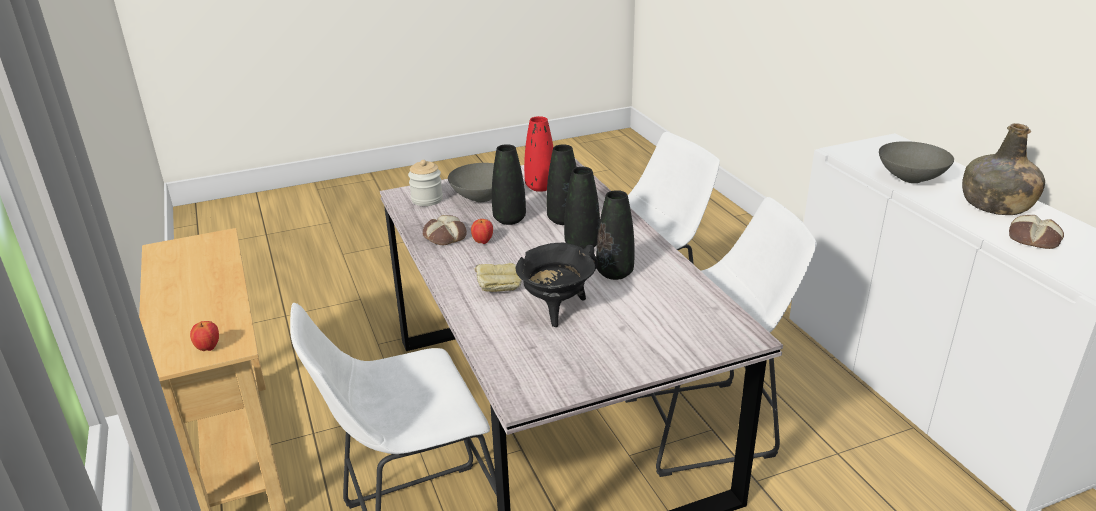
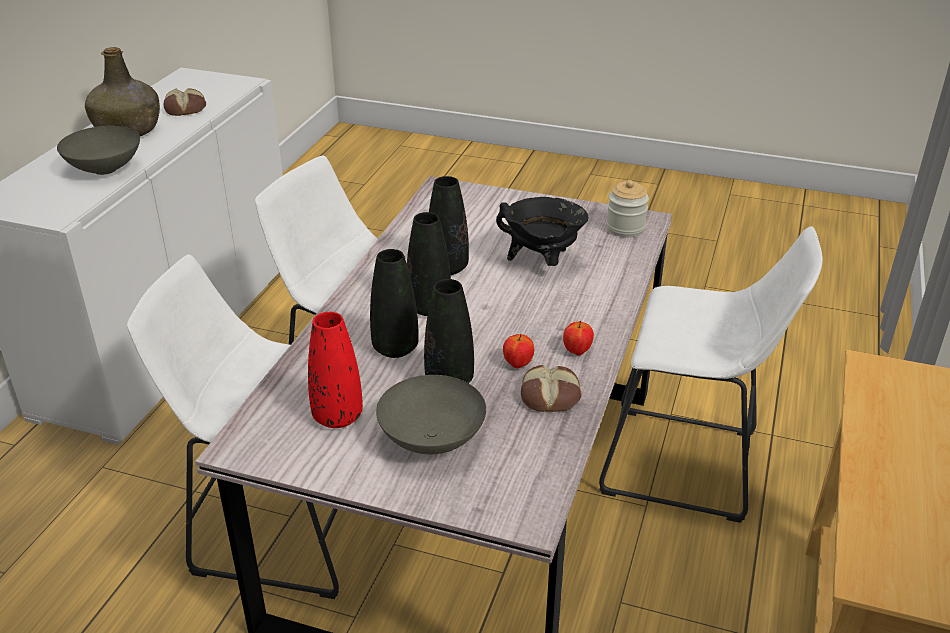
camera: 140 degrees left, 5 degrees up
apple [190,321,219,351] -> apple moved to [563,321,594,355]
jar [408,160,443,206] -> jar moved to [606,180,649,238]
bread [475,263,522,292] -> none

